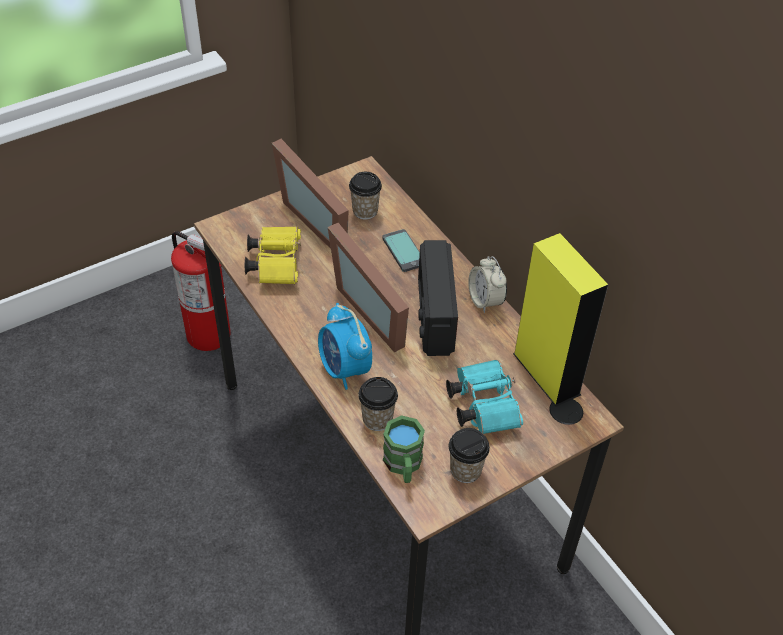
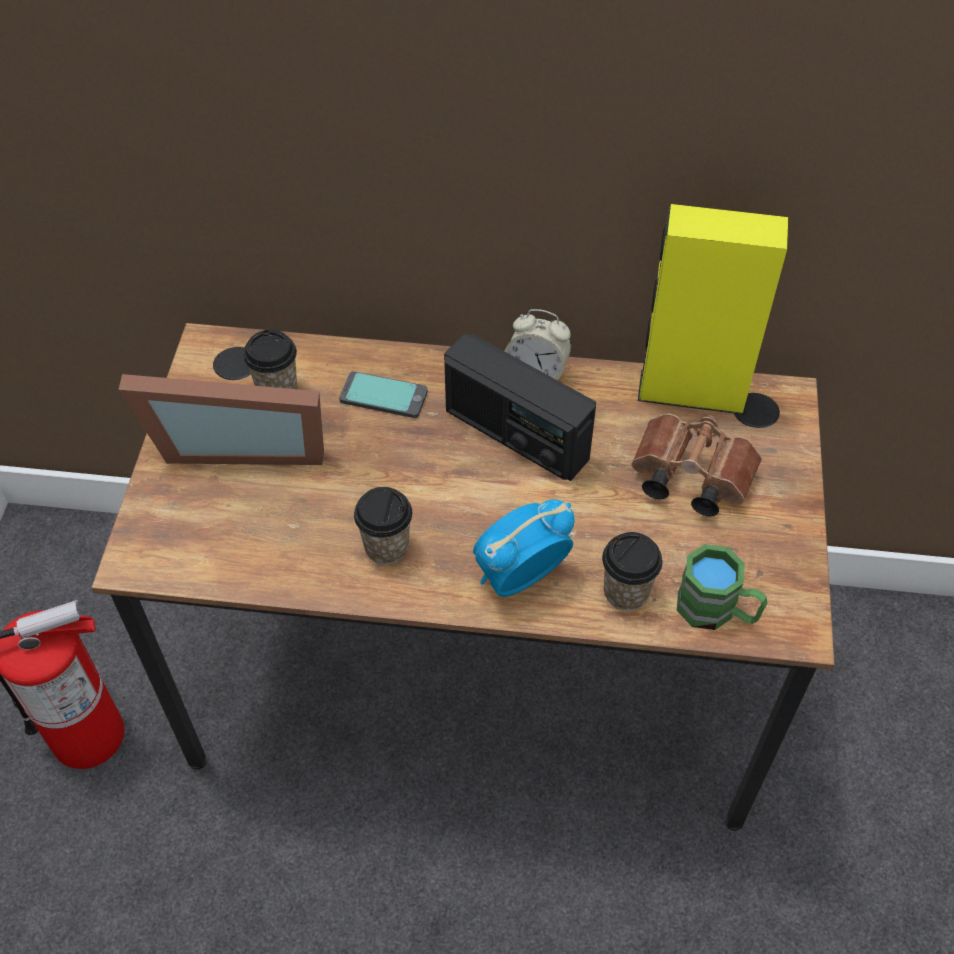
camera: 50 degrees left, 5 degrees up
yellow binoculars [245,226,301,284] -> none
alarm clock [318,303,372,390] -> alarm clock turned 135 degrees clockwise [473,499,575,597]
picture frame [328,223,409,353] -> none
turquoise binoculars [446,360,523,434] -> brown binoculars [631,413,762,516]
cup [449,428,490,483] -> cup moved to [354,487,412,565]

